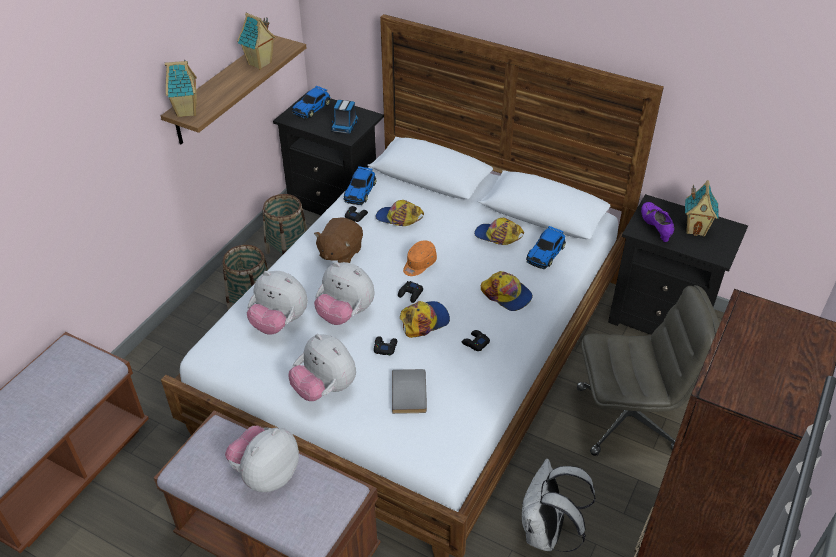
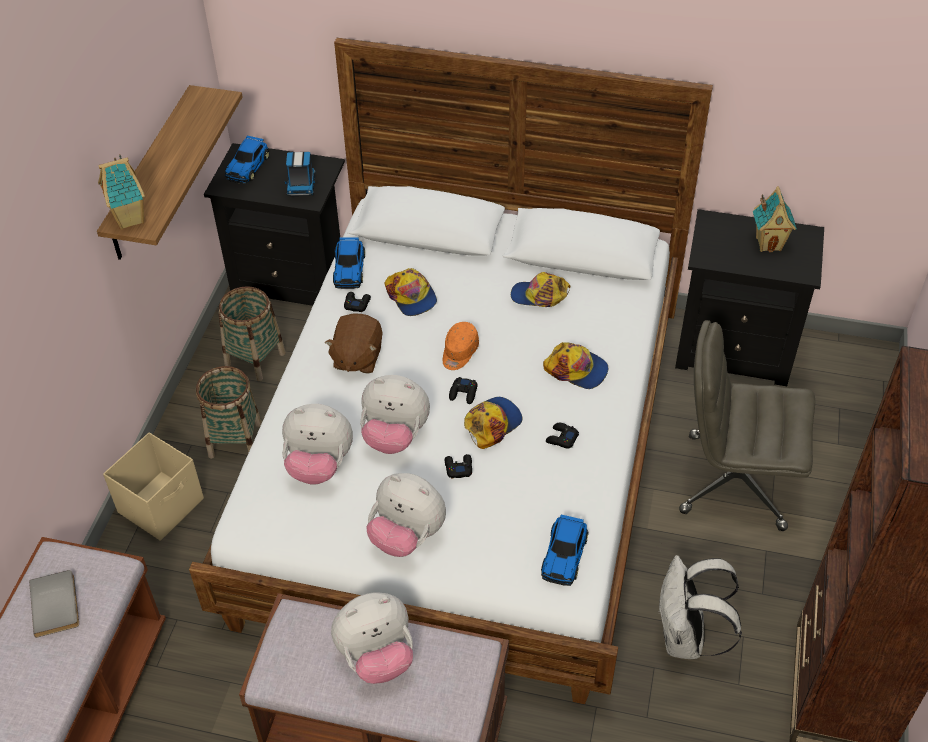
camera: 15 degrees left, 5 degrees up
plush toy [225,426,299,492] -> plush toy turned 135 degrees counterclockwise [331,593,413,684]
toy house [237,13,276,70] -> none
cap [376,200,424,226] -> cap turned 120 degrees counterclockwise [384,268,437,316]
grey book [392,369,427,414] -> grey book moved to [29,570,79,638]
toy car [526,226,566,269] -> toy car moved to [541,515,588,586]
grey office chair [577,285,720,456] -> grey office chair turned 150 degrees counterclockwise [679,320,815,531]
purple shoe [641,202,674,242] -> none
none -> beige storage box [103,432,204,541]

